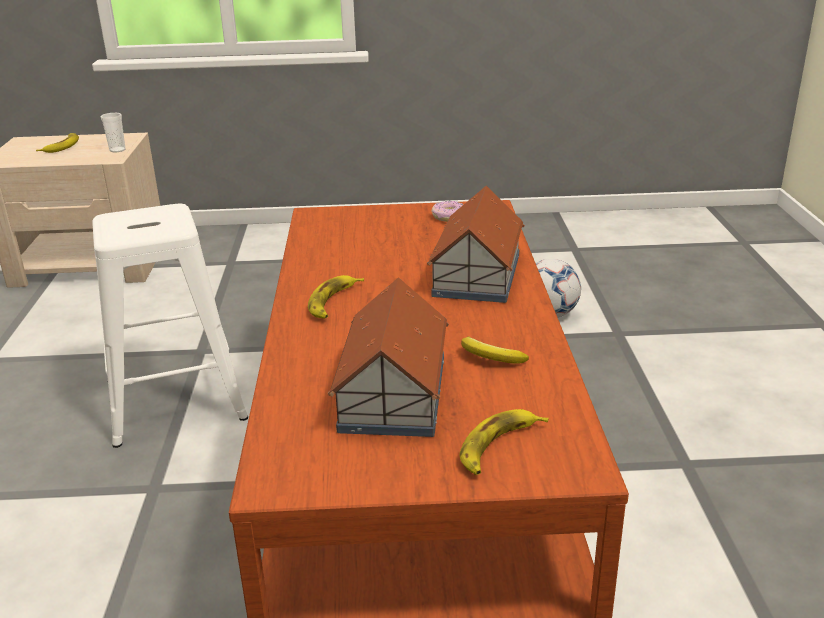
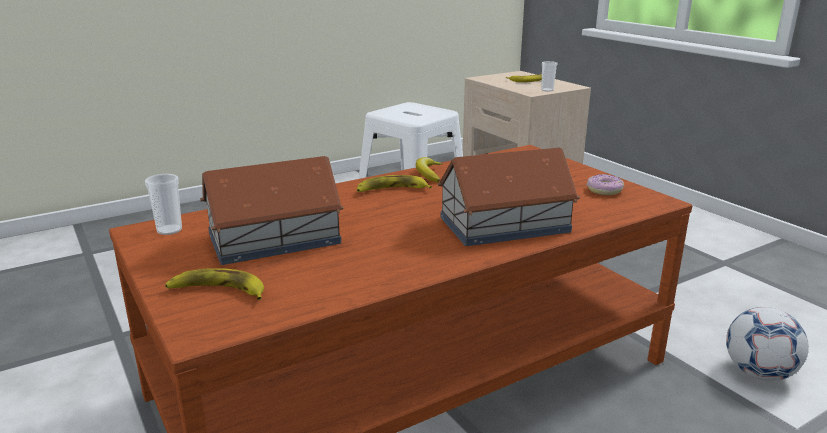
camera: 60 degrees right, 5 degrees down
banana [461,336,529,364] -> banana moved to [416,157,442,182]
none -> cup [145,174,182,235]

